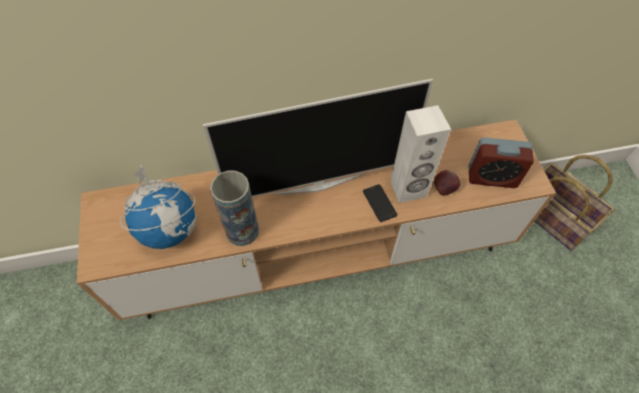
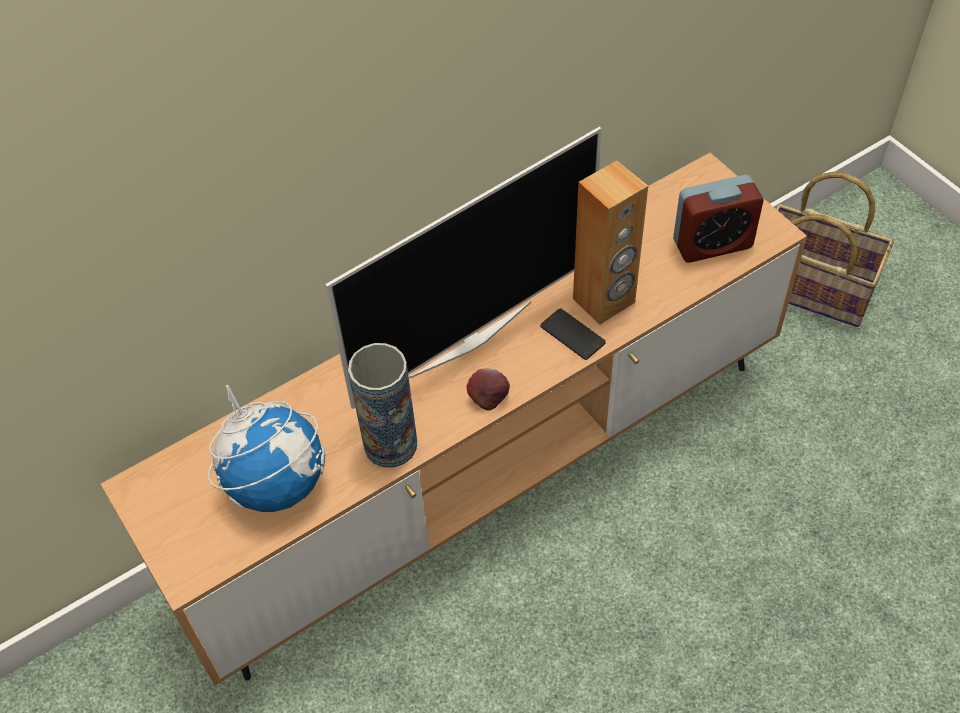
camera: 20 degrees left, 5 degrees down
white speaker [391,105,451,203] -> brown speaker [573,160,648,325]
apple [434,170,460,196] -> apple moved to [466,368,510,410]

